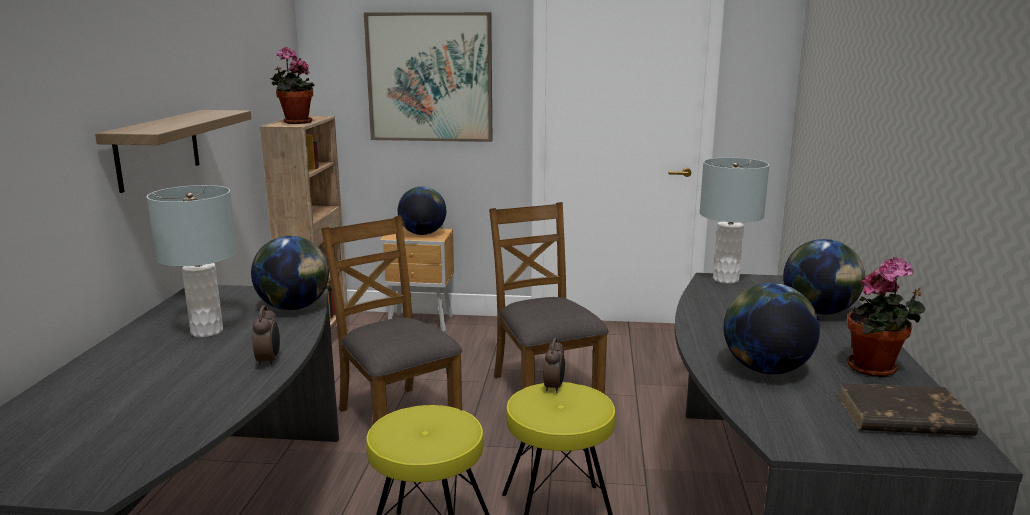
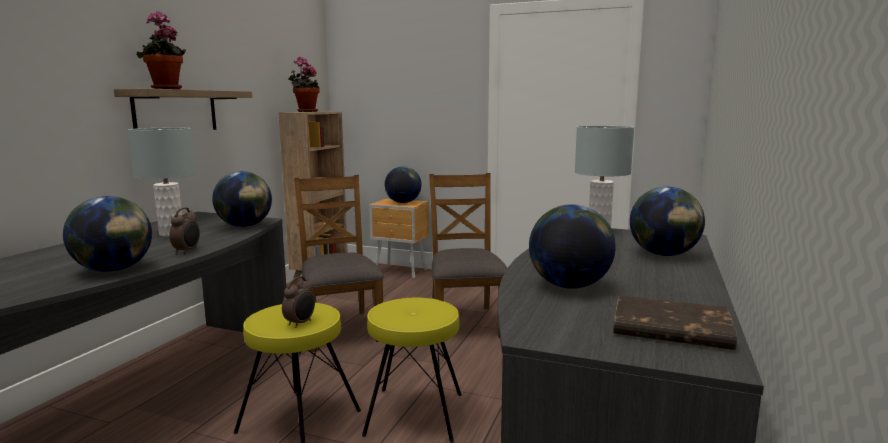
camera: 15 degrees right, 5 degrees down
picture [364,12,492,142] -> none
alarm clock [543,338,565,393] -> alarm clock moved to [282,276,315,328]
potted plant [847,257,926,377] -> potted plant moved to [137,11,186,89]
none -> globe [63,196,152,272]

